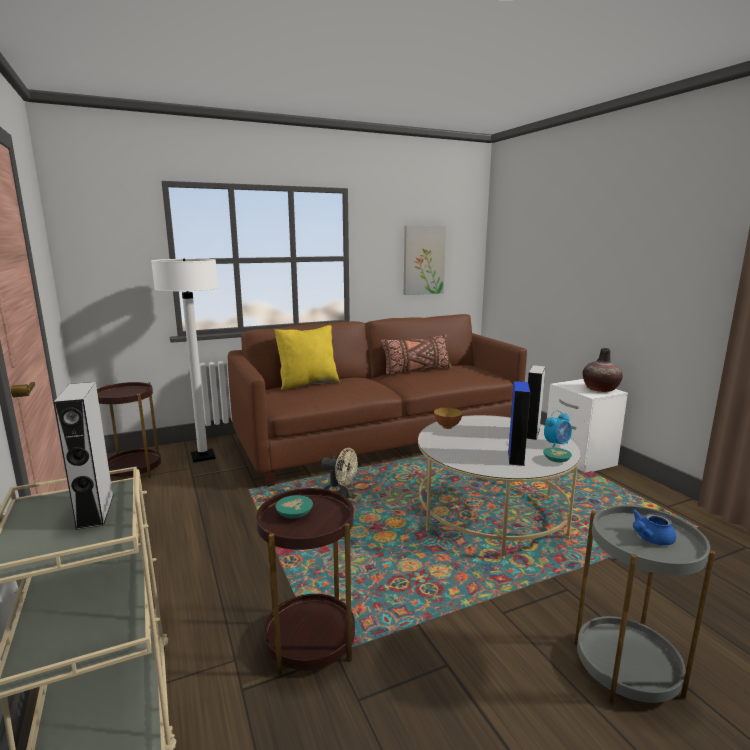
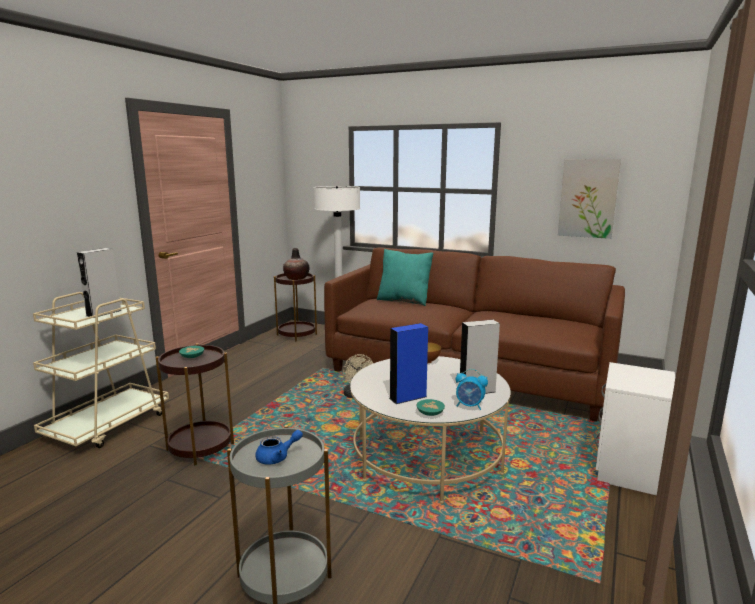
camera: 50 degrees right, 0 degrees up
yellow pillow [274,325,340,390] -> turquoise pillow [377,249,433,306]
brown pillow [381,334,452,375] -> none
vase [583,348,622,392] -> vase moved to [283,248,310,280]
blue teapot [632,509,676,546] -> blue teapot turned 135 degrees clockwise [255,430,303,465]

